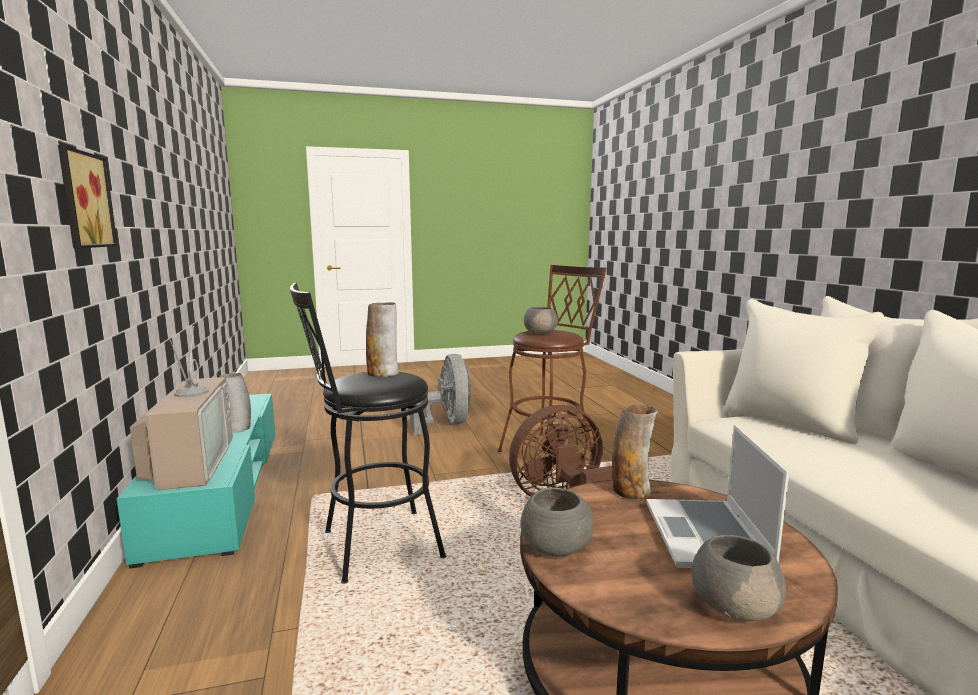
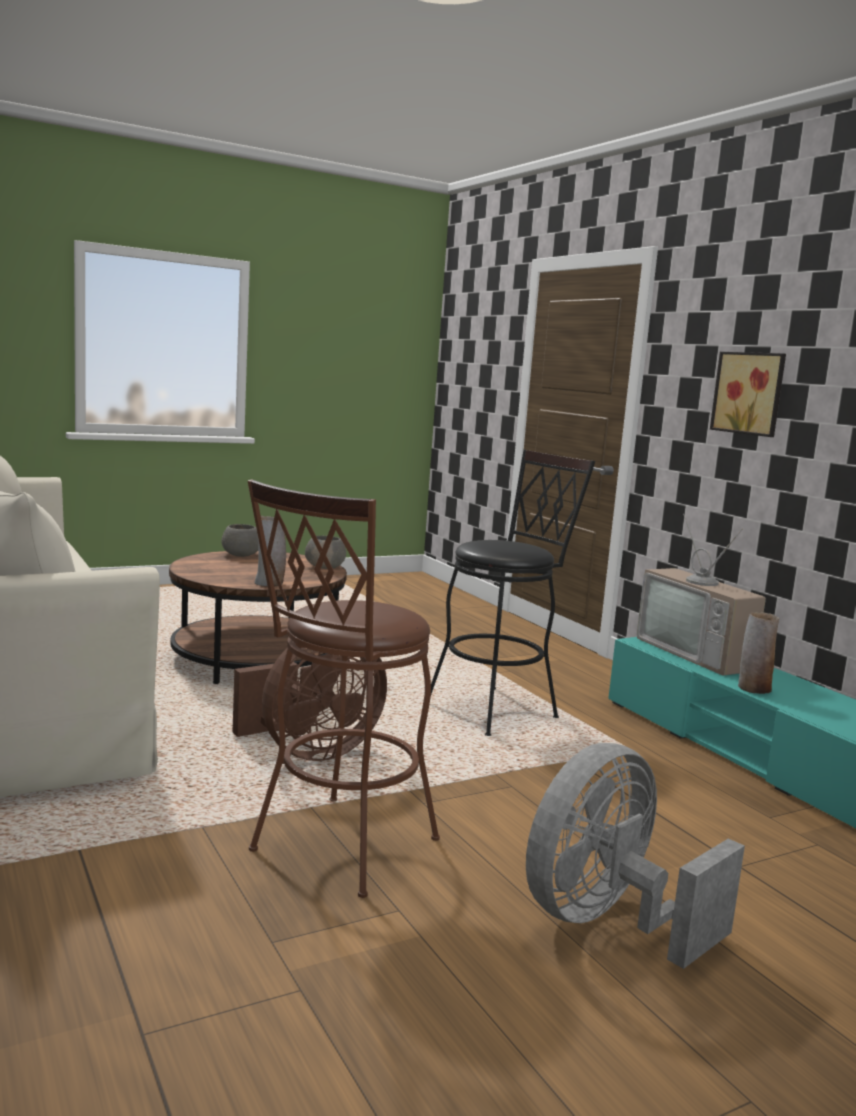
camera: 165 degrees right, 0 degrees up
vase [366,302,398,377] -> none
grey fan [410,354,471,435] -> grey fan turned 75 degrees clockwise [526,743,745,969]
grey bowl [524,307,558,334] -> none
laptop [646,425,789,568] -> none

